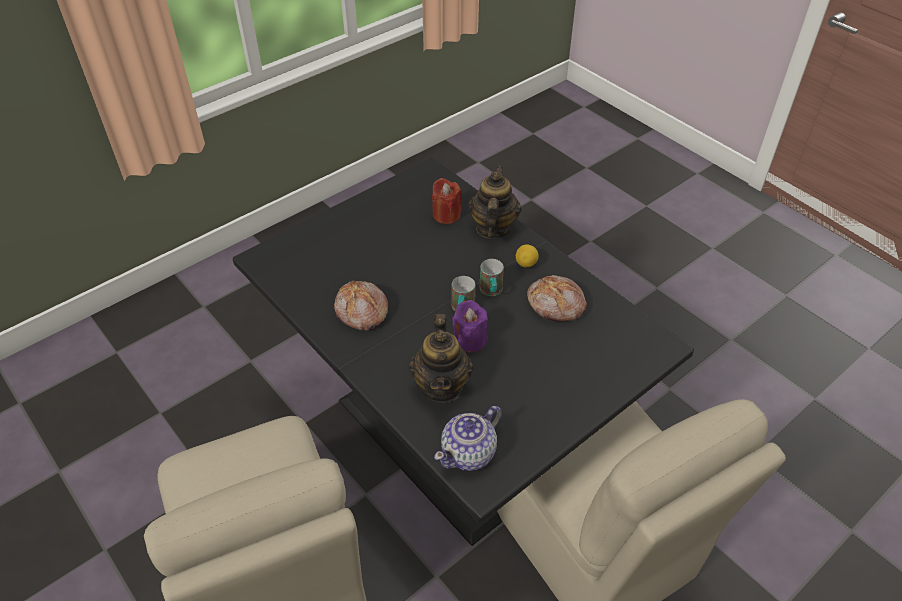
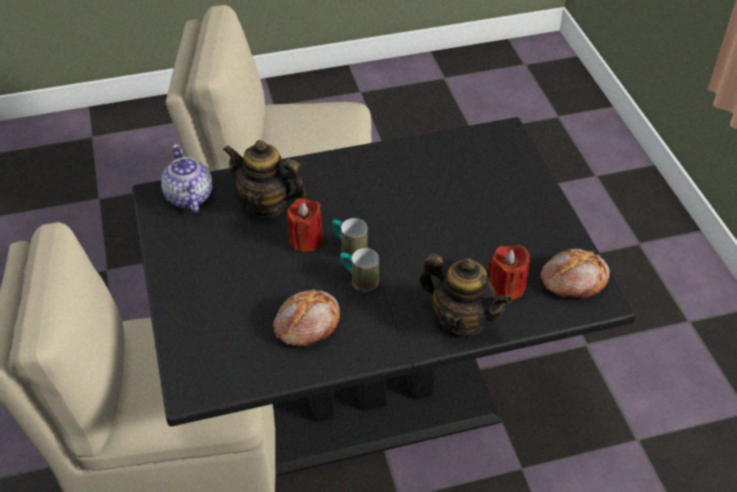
camera: 115 degrees right, 0 degrees up
bread [334,281,388,331] -> bread moved to [540,249,610,299]
purple candle [452,300,488,353] -> red candle [287,198,323,252]
lemon [516,245,539,267] -> none

